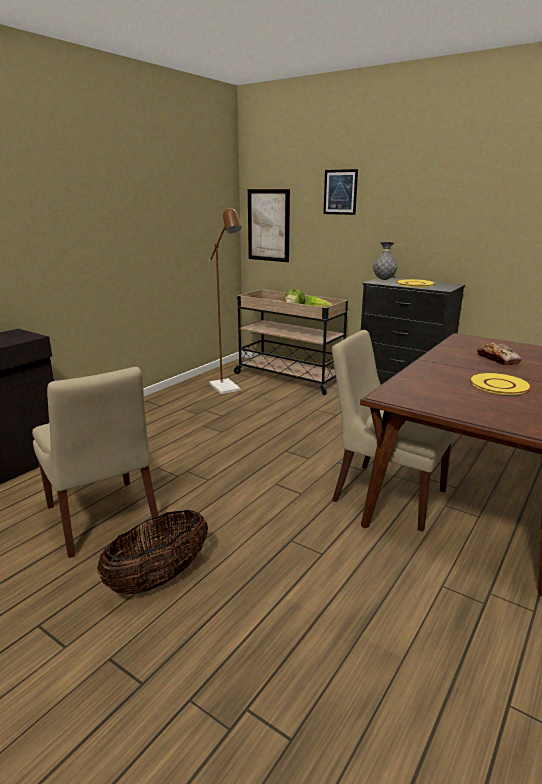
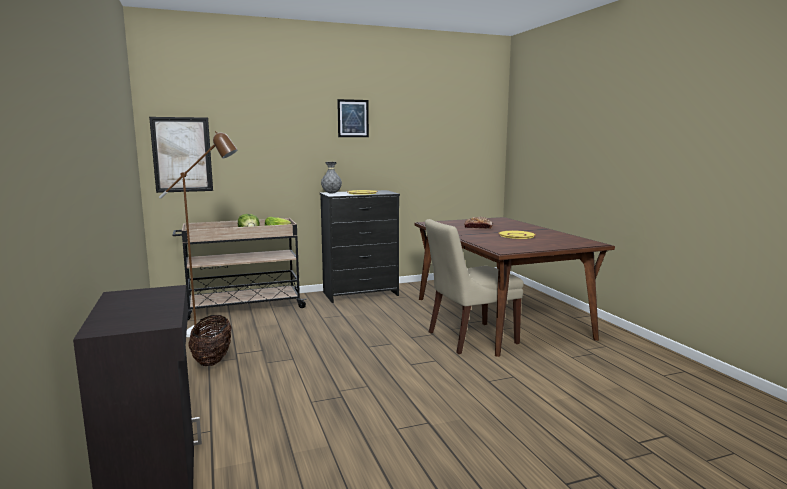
camera: 55 degrees left, 10 degrees down
beige chair [32,367,160,558] -> none
basket [97,509,208,594] -> basket moved to [188,315,232,366]
picture [323,169,358,215] -> picture moved to [337,99,369,137]

